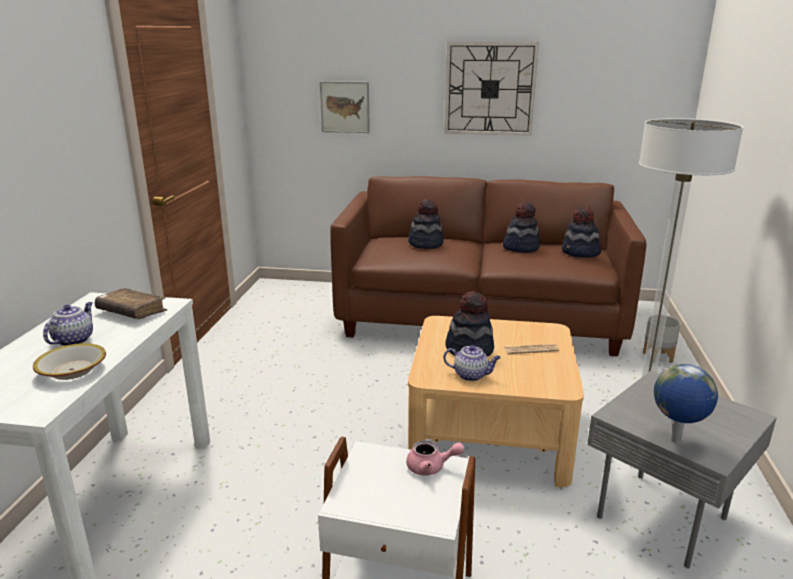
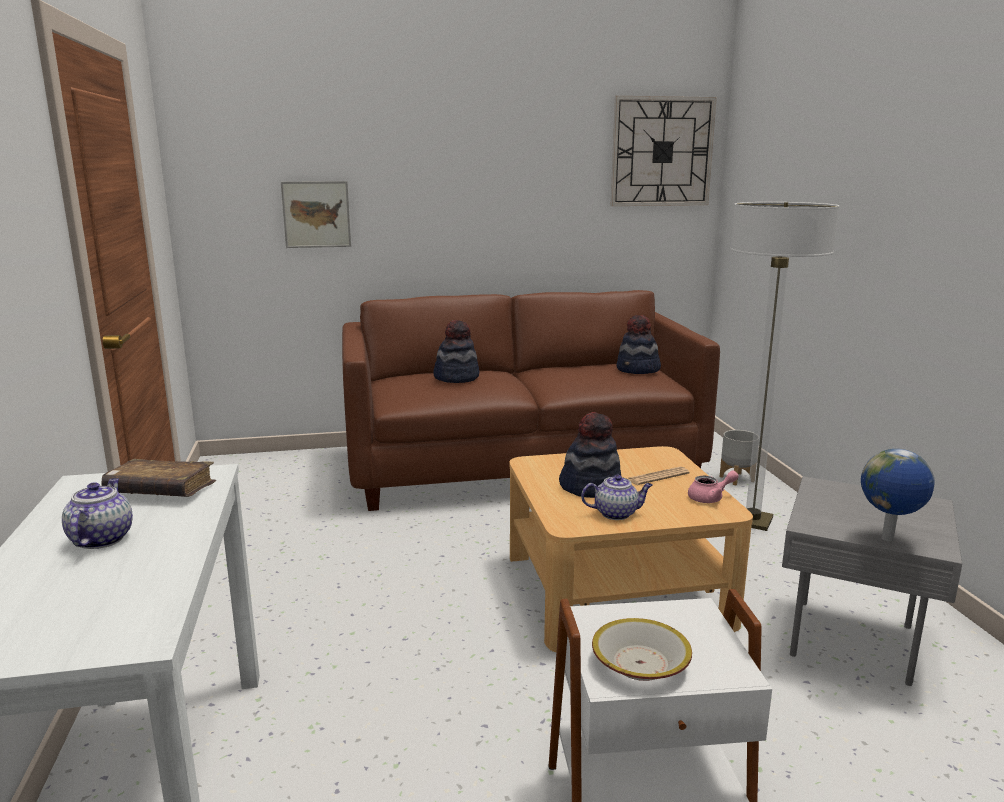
camera: 20 degrees left, 5 degrees down
bowl [33,343,106,380] -> bowl moved to [592,618,692,681]
pink teapot [406,440,465,475] -> pink teapot moved to [688,470,739,503]
wall clock [445,42,539,136] -> wall clock moved to [610,96,717,206]
hat [503,202,540,253] -> none

